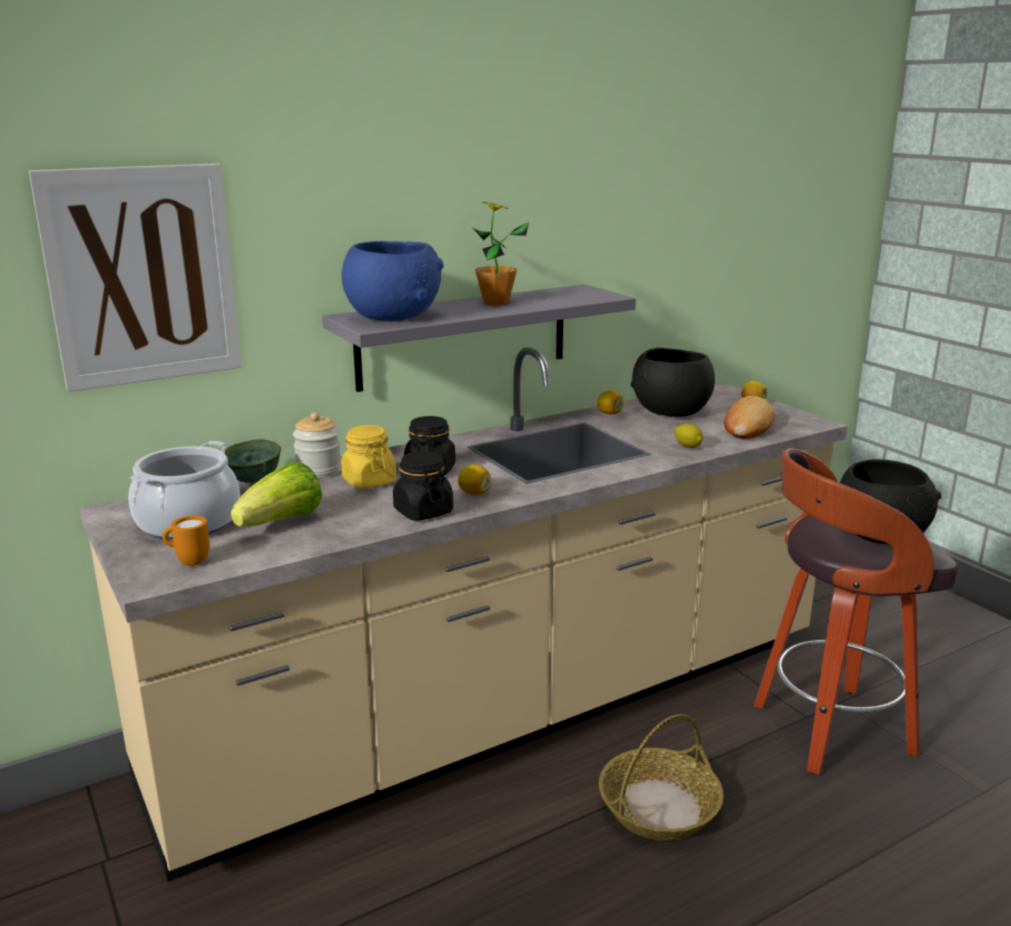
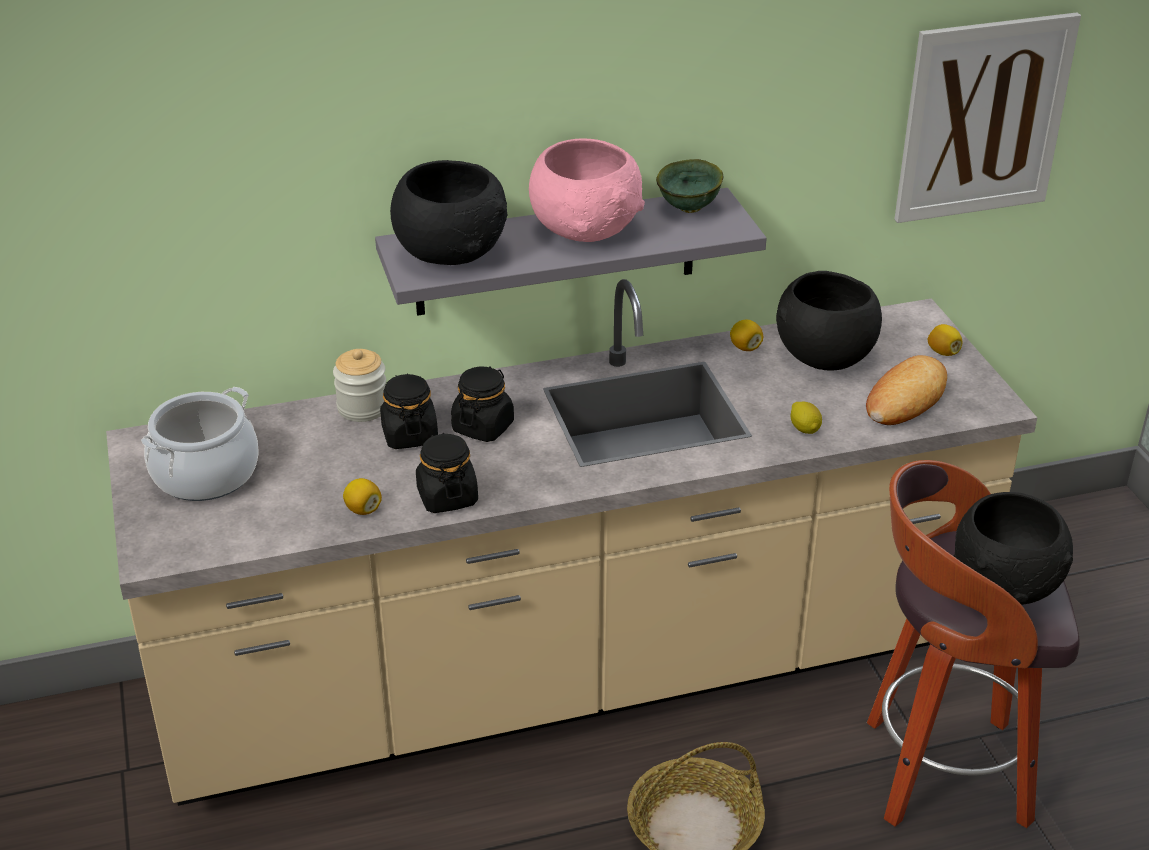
camera: 15 degrees right, 15 degrees up
picture [29,163,241,392] -> picture moved to [895,12,1081,223]
orange mug [162,515,210,566] -> none
green bowl [225,439,281,485] -> green bowl moved to [656,159,724,213]
lettuce [231,462,322,527] -> none
yellow jar [341,425,396,489] -> black jar [380,374,438,449]
blue bowl [342,241,444,321] -> black bowl [390,160,508,265]
lemon [458,465,491,495] -> lemon moved to [343,478,382,515]
potted plant [473,202,529,305] -> pink bowl [529,139,645,242]

